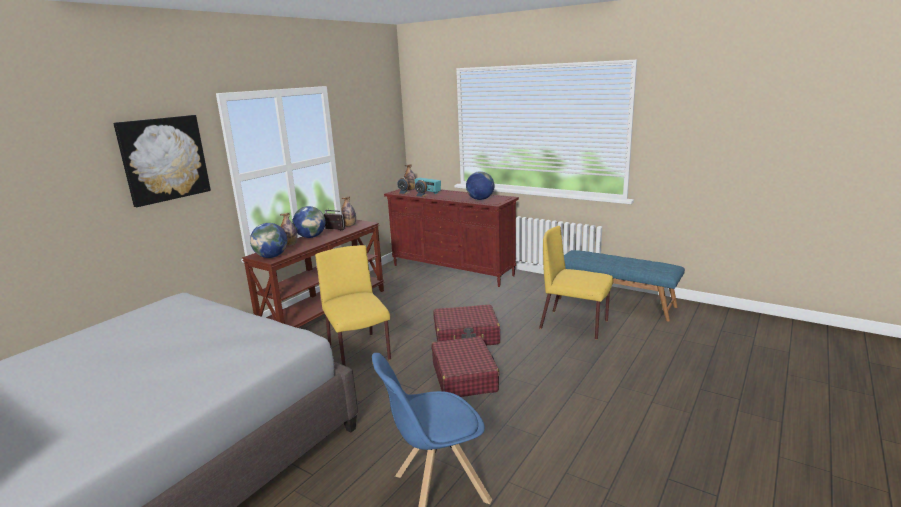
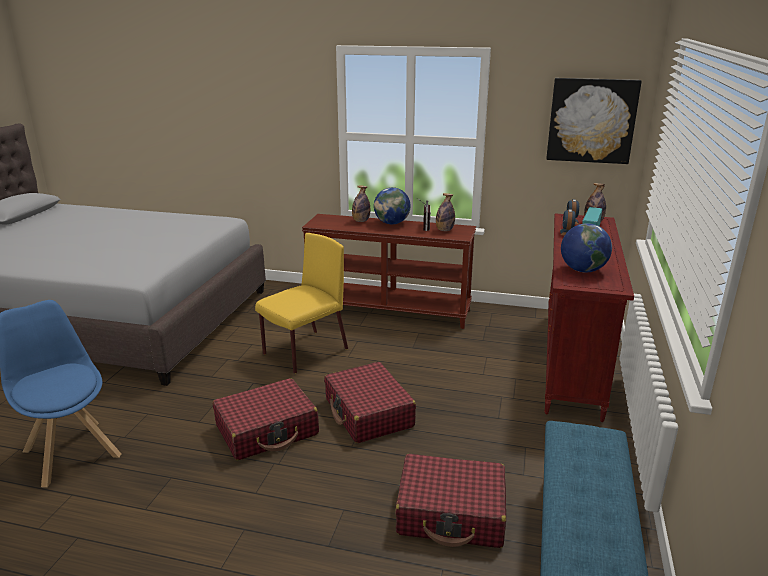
camera: 70 degrees right, 5 degrees up
picture [113,115,211,207] -> picture moved to [546,78,642,164]
globe [250,223,287,258] -> none
yellow chair [539,226,614,340] -> red suitcase [395,454,506,548]

